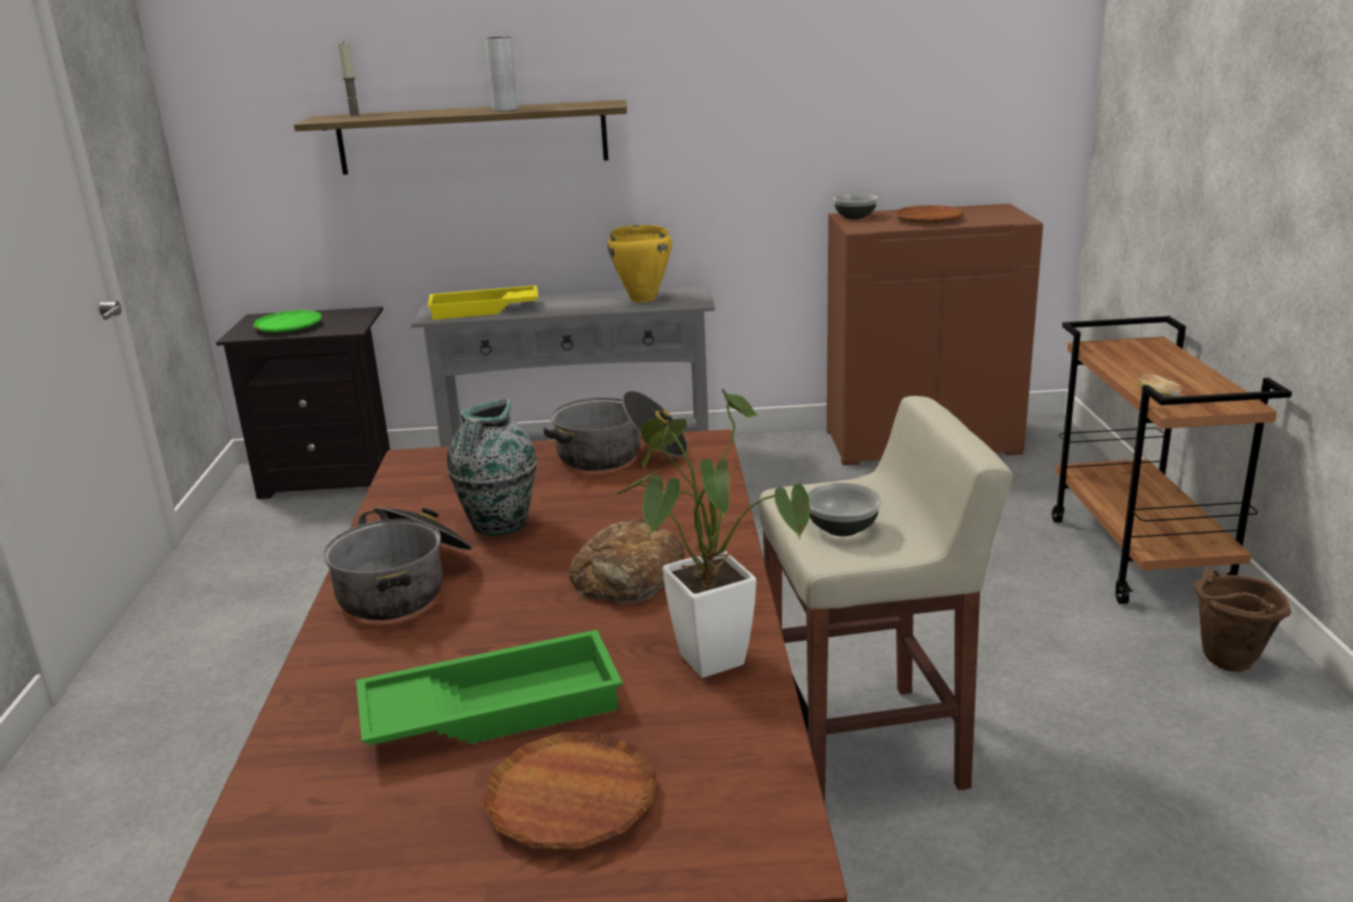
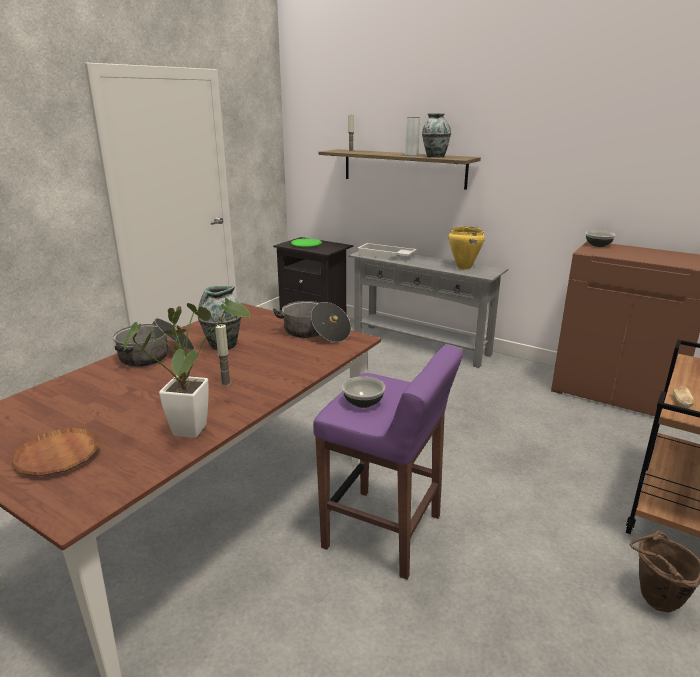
camera: 35 degrees right, 0 degrees up
green tray [356,630,623,745] -> none
yellow tray [428,285,538,320] -> white tray [357,243,417,259]
bread [569,518,685,604] -> candle [215,324,232,386]
beige stool [759,396,1013,803] -> purple stool [313,345,463,580]
brown plate [895,205,964,223] -> none
none -> vase [422,113,451,157]

